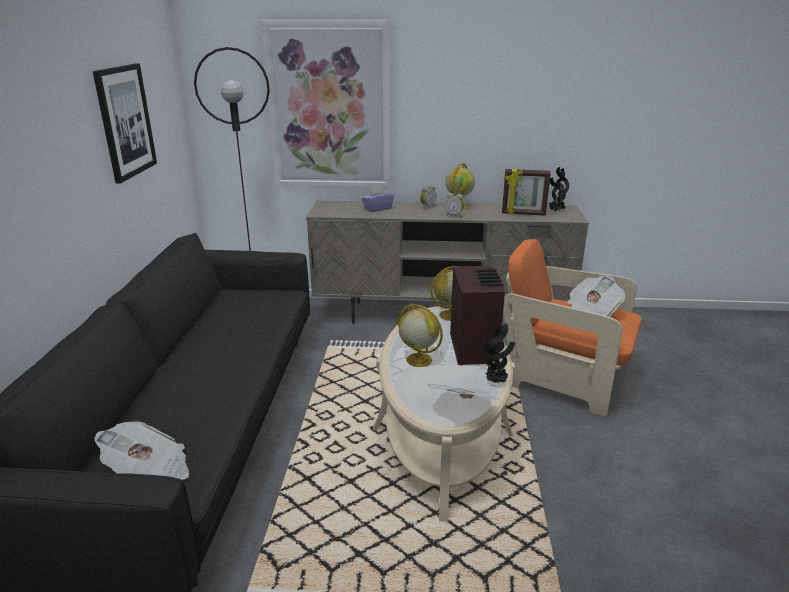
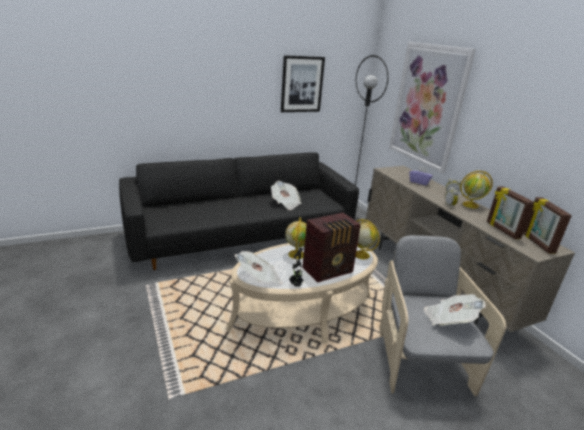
camera: 60 degrees right, 0 degrees up
newspaper [94,421,189,480] -> newspaper moved to [271,181,302,210]
orange armchair [503,239,642,417] -> grey armchair [379,235,506,396]
potted plant [549,167,569,211] -> picture frame [523,197,572,254]

